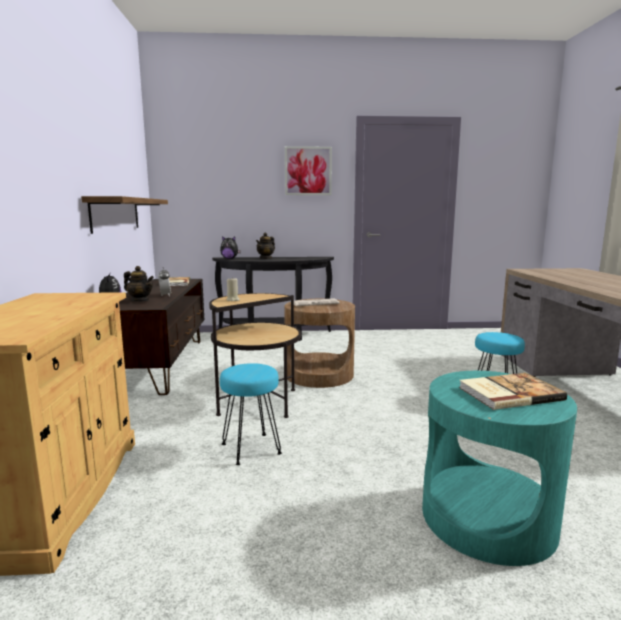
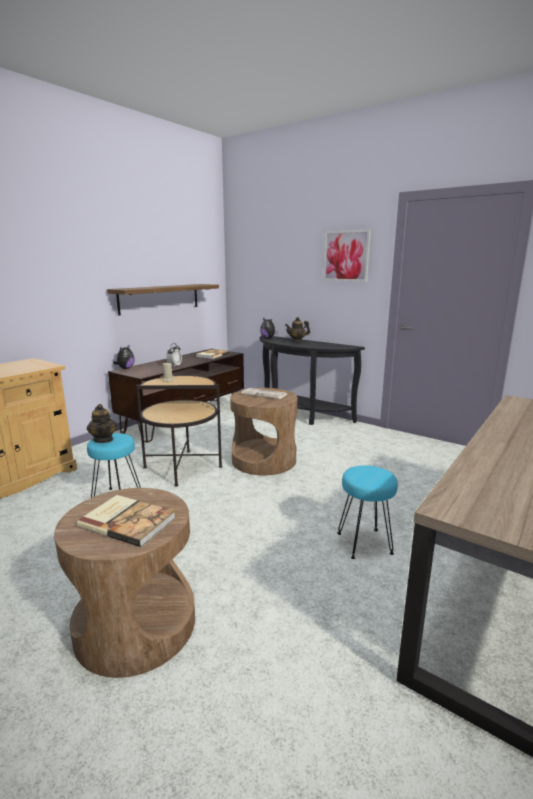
camera: 40 degrees right, 5 degrees up
teapot [124,266,154,301] -> teapot moved to [87,404,117,443]
turquoise side table [422,371,577,566] -> brown side table [54,488,195,678]

